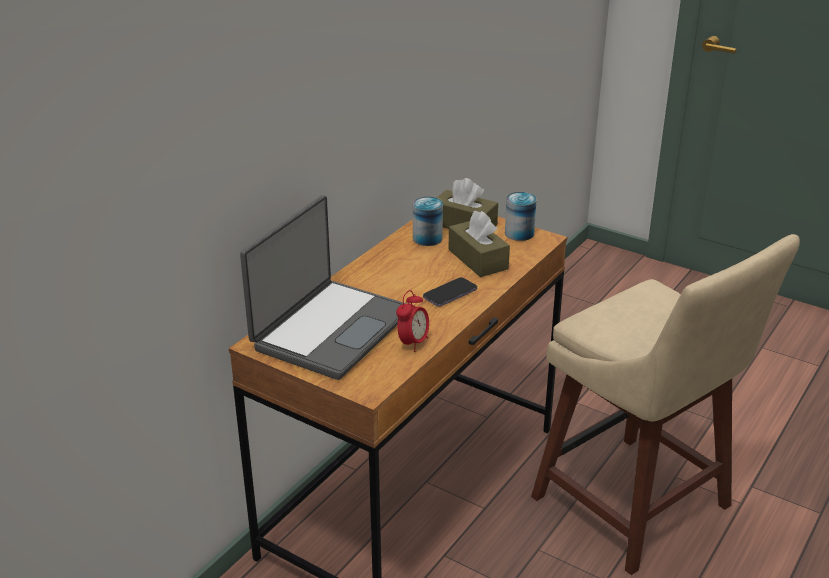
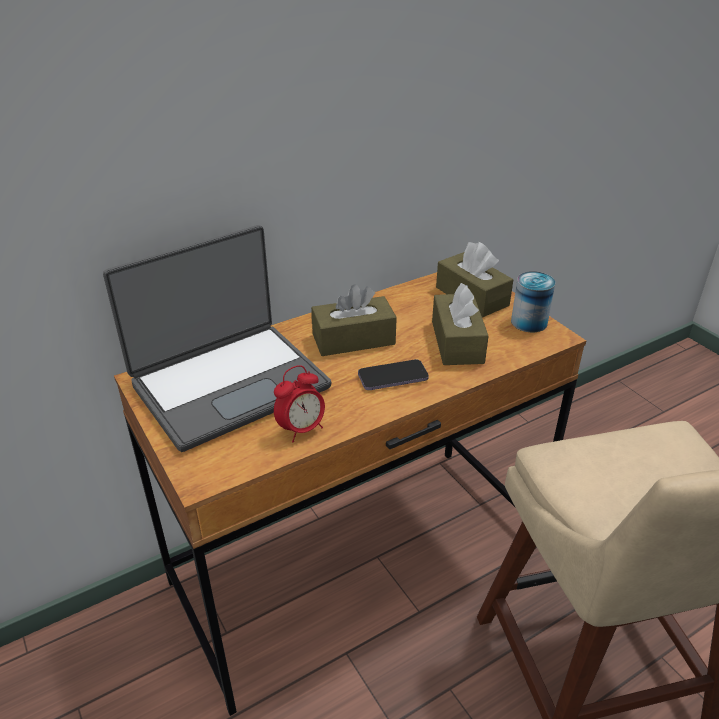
camera: 25 degrees right, 5 degrees up
can [413,197,443,246] -> none
none -> brown tissue box [311,284,397,356]

